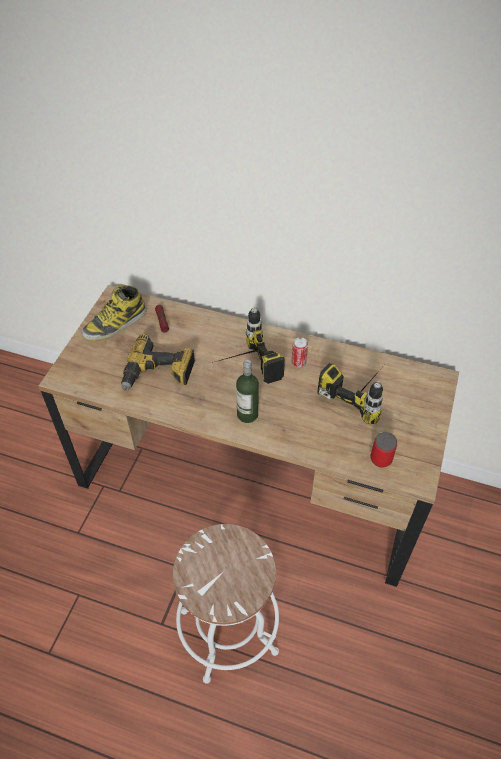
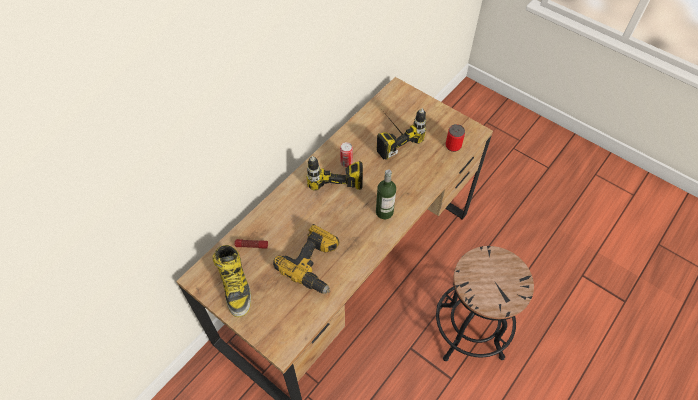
camera: 70 degrees left, 5 degrees up
white stool [173,524,279,684] -> black stool [436,246,534,361]

